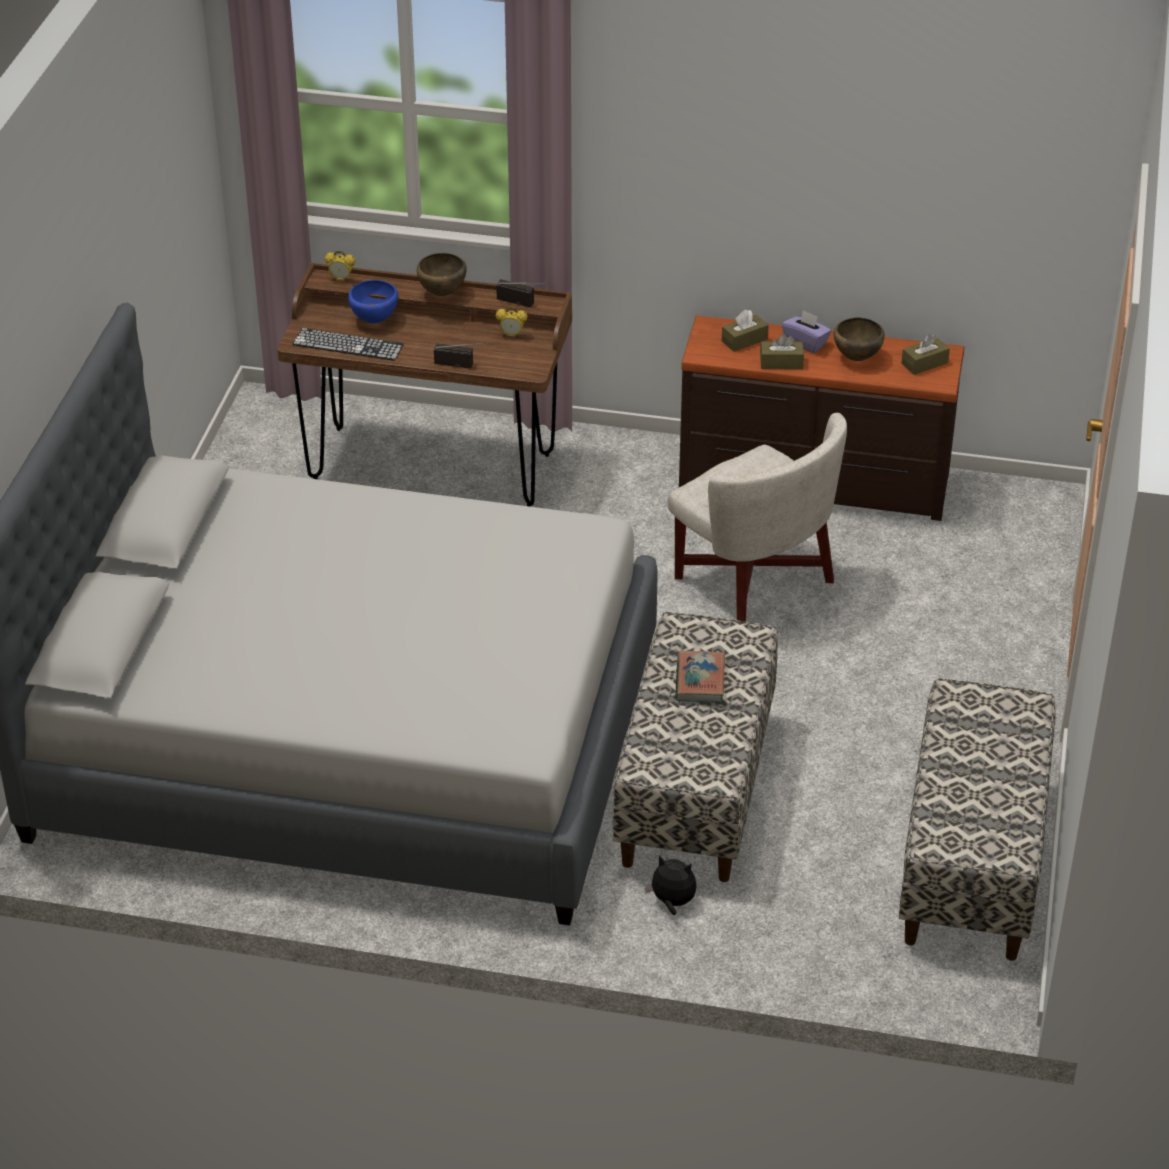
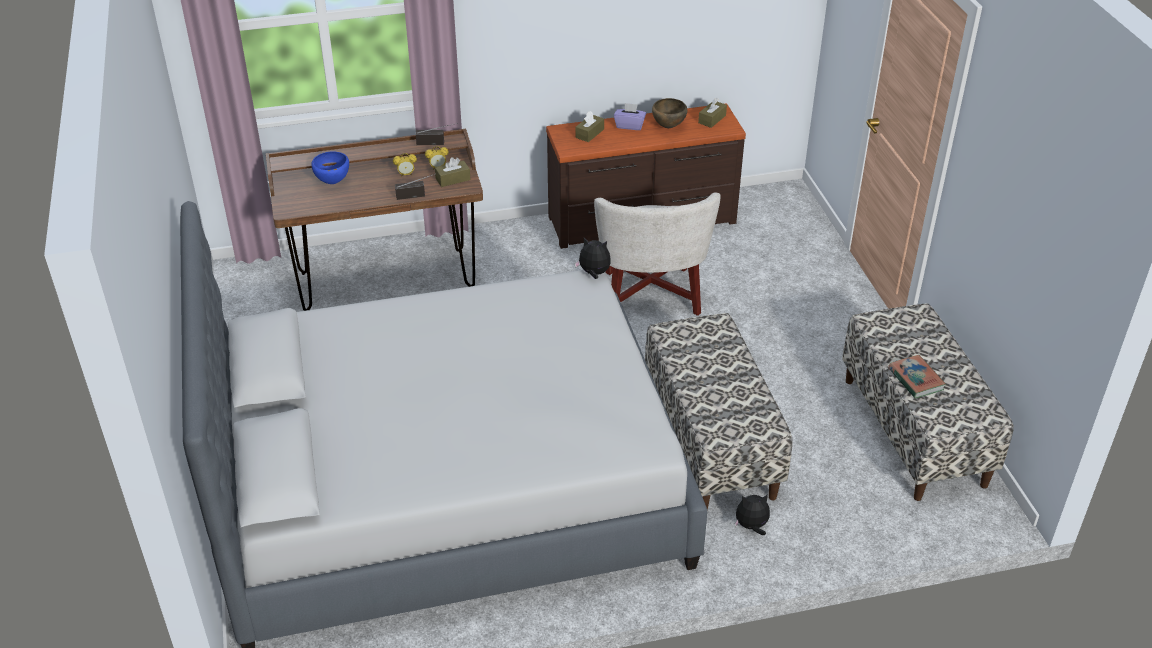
camera: 25 degrees left, 0 degrees up
keyboard [292,328,404,361] -> none
alarm clock [324,251,356,282] -> alarm clock moved to [393,153,417,177]
brown bowl [417,253,467,296] -> none
white armchair [668,413,847,621] -> white armchair turned 60 degrees clockwise [594,193,720,316]
book [675,651,725,703] -> book moved to [888,355,946,398]
brown tissue box [760,334,804,369] -> brown tissue box moved to [435,157,470,187]
none -> plush toy [574,238,611,279]

